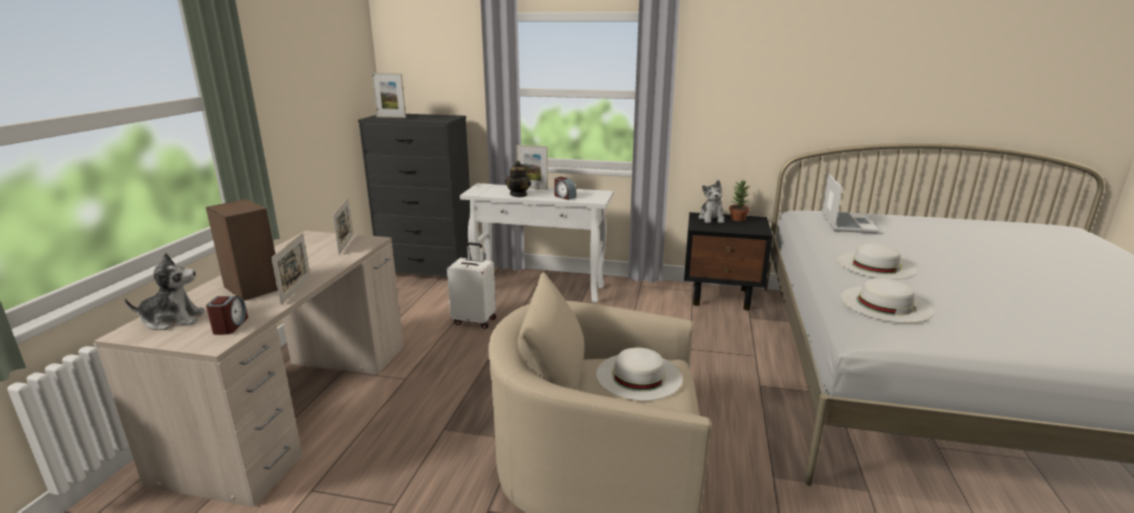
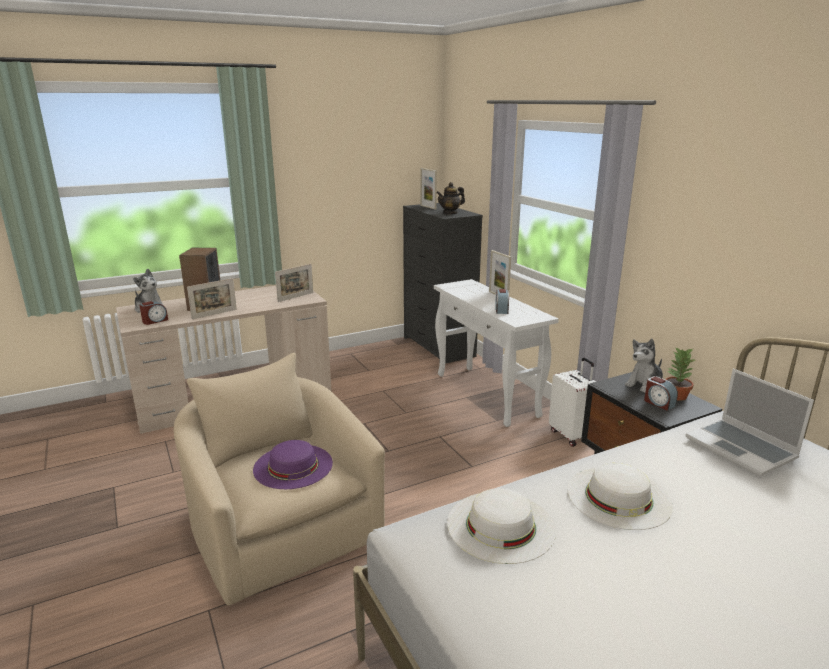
camera: 50 degrees right, 0 degrees up
white suitcase [447,242,496,329] -> white suitcase moved to [549,358,596,447]
teapot [505,161,531,197] -> teapot moved to [436,182,465,215]
white hat [596,347,683,401] -> purple hat [253,440,333,489]
laptop [821,174,879,233] -> laptop turned 90 degrees clockwise [685,368,814,476]
none -> alarm clock [644,376,678,411]

